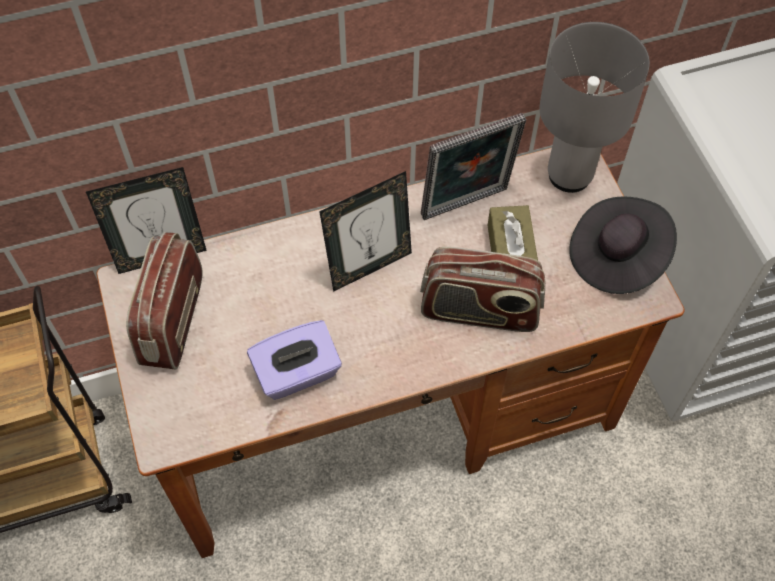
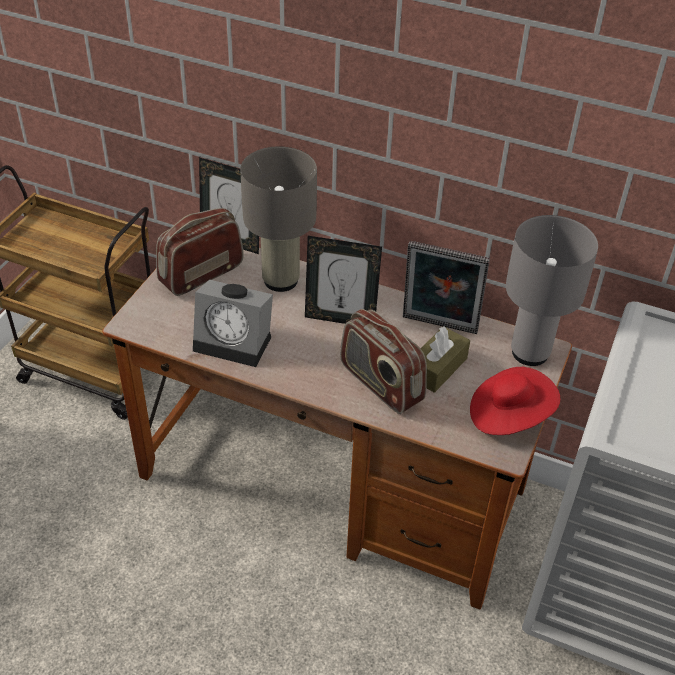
camera: 40 degrees right, 15 degrees down
purple tissue box [247,320,342,400] -> alarm clock [193,280,273,367]
black hat [569,196,677,294] -> red hat [470,367,560,435]
none -> grey table lamp [241,146,317,292]

